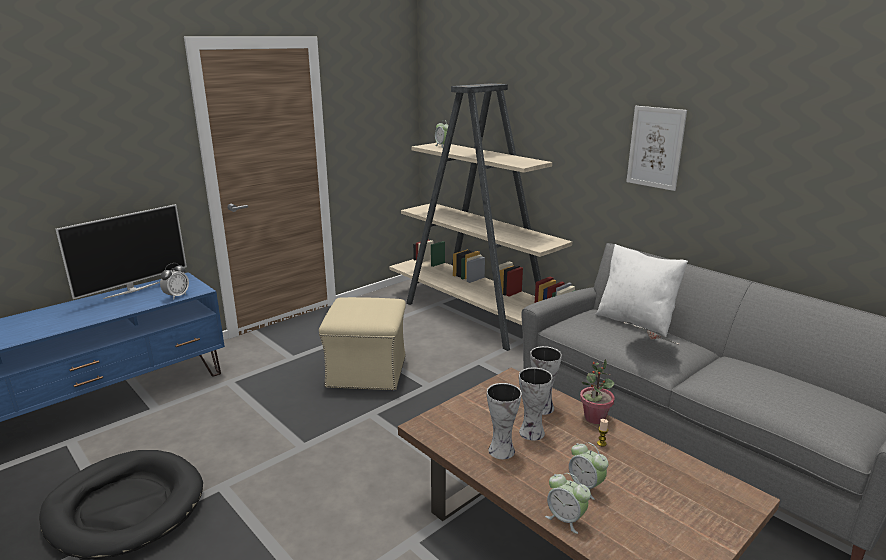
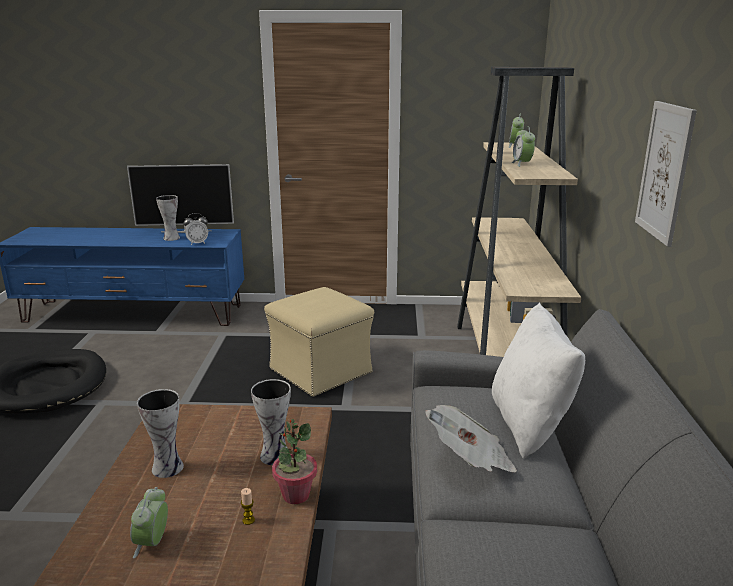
camera: 45 degrees right, 0 degrees up
vase [519,367,552,441] -> vase moved to [156,195,180,241]
alarm clock [545,473,591,534] -> alarm clock moved to [511,126,535,167]

